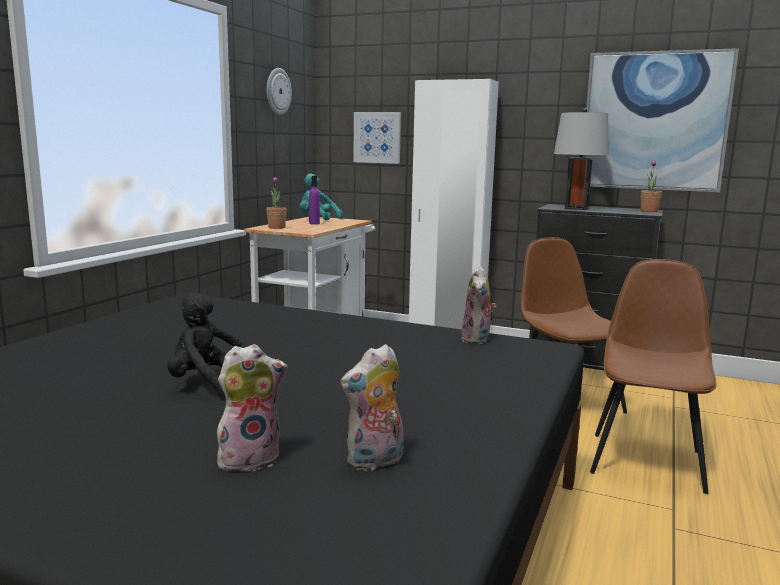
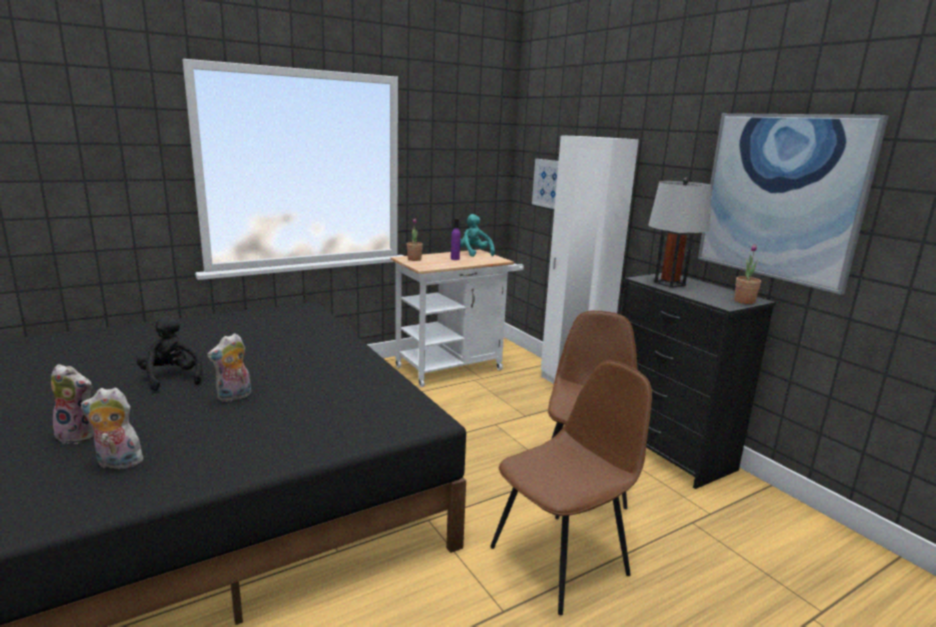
camera: 35 degrees right, 5 degrees up
wall clock [267,68,292,115] -> none
plush toy [461,266,497,344] -> plush toy moved to [207,333,251,402]

